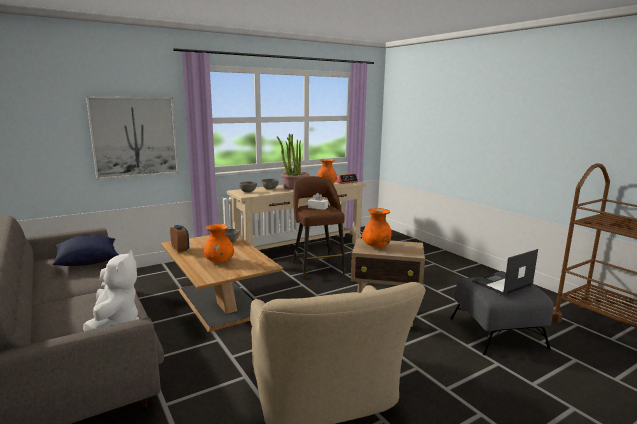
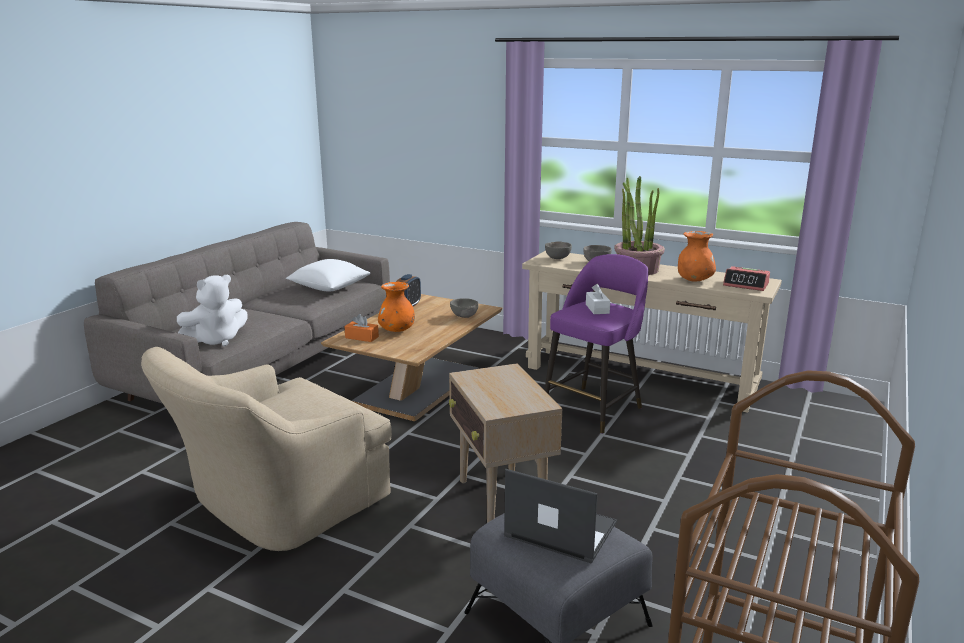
camera: 60 degrees right, 5 degrees up
blue pillow [53,235,119,266] -> white pillow [286,259,370,292]
picture [86,97,178,180] -> none
brown stool [292,176,346,279] -> purple stool [544,254,649,434]
orange vase [362,208,392,248] -> none
none -> orange tissue box [344,314,379,342]

